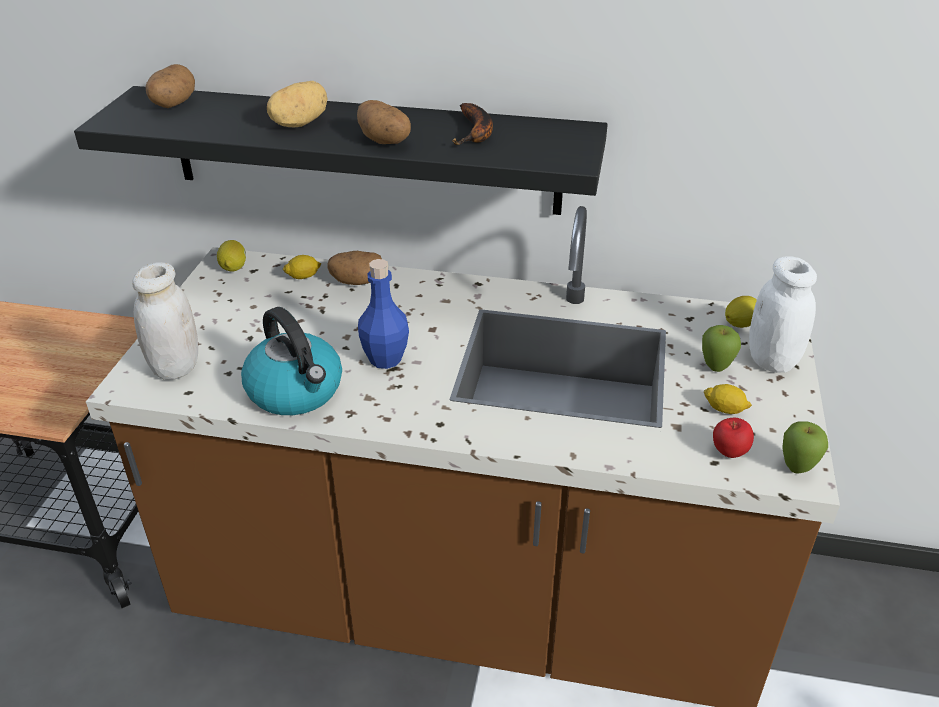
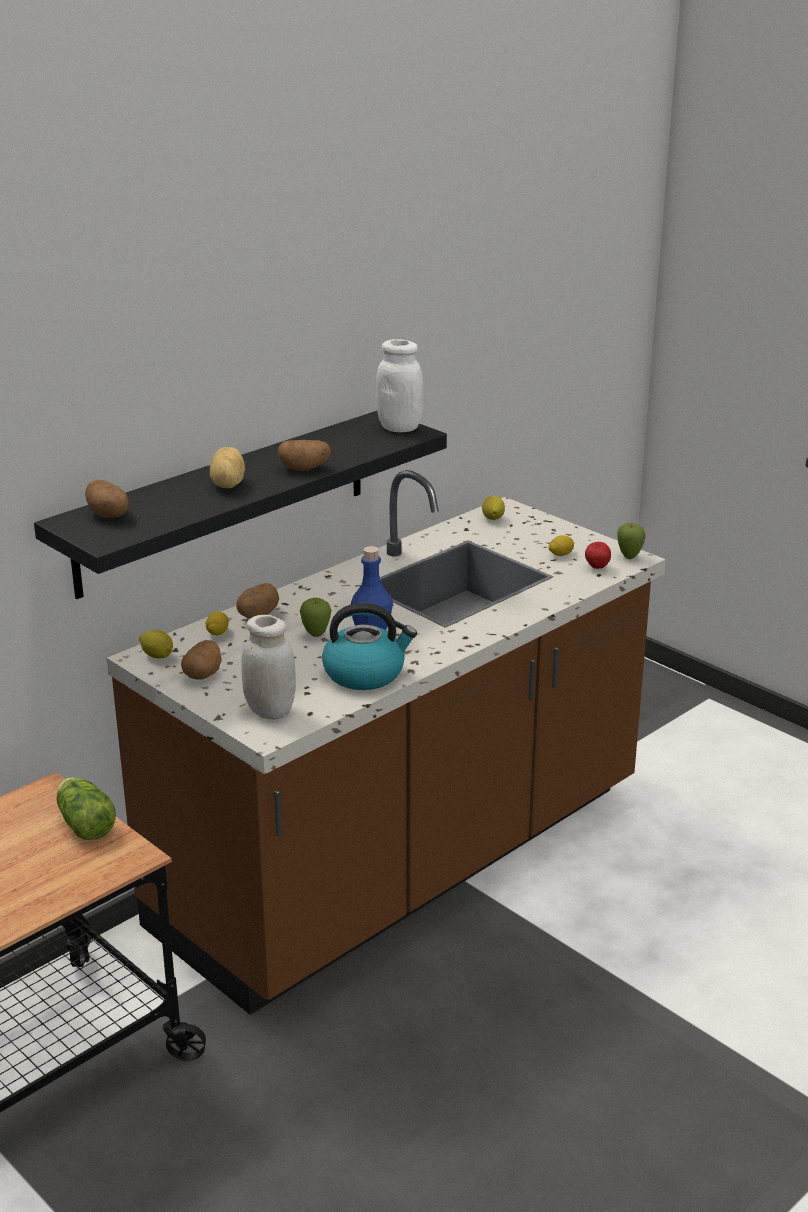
camera: 55 degrees left, 10 degrees down
banana [452,103,493,145] -> none
apple [702,325,741,372] -> apple moved to [300,598,331,637]
white jar [749,256,817,373] -> white jar moved to [376,339,424,432]
none -> lettuce [57,778,116,840]
none -> potato [181,640,222,680]

